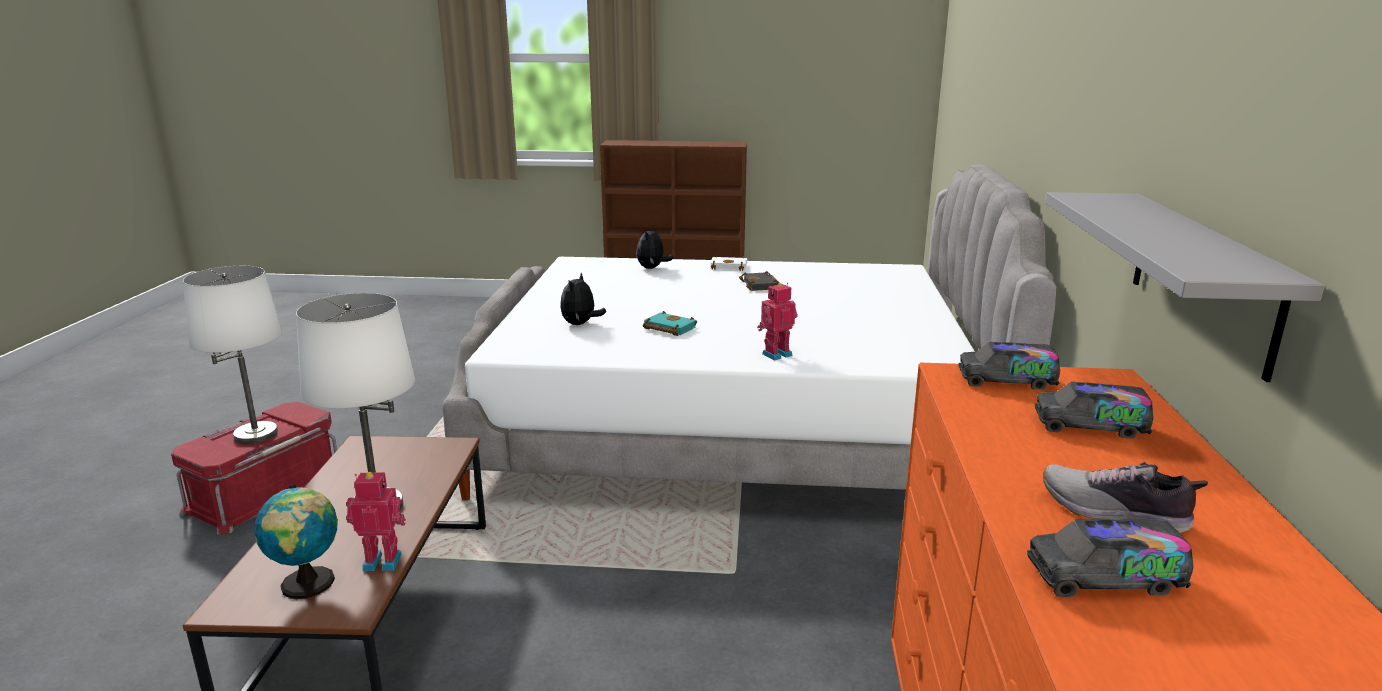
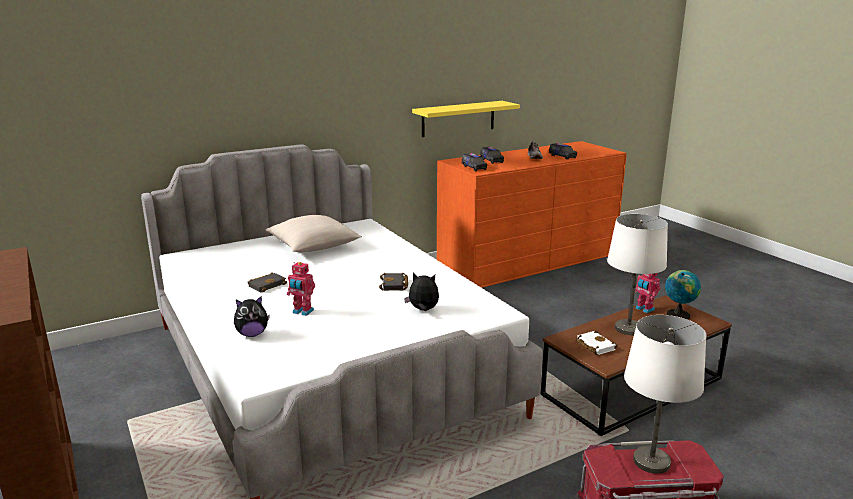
camera: 125 degrees left, 0 degrees up
plush toy [560,273,606,325] -> plush toy turned 150 degrees counterclockwise [404,273,439,311]
turquoise book [643,311,697,336] -> black book [379,273,408,291]
white book [710,255,747,271] -> white book moved to [575,331,618,355]
toy robot [757,283,798,360] -> toy robot moved to [287,262,315,316]
grey shelf [1045,192,1325,382] -> yellow shelf [412,101,520,137]
none -> beige pillow [265,215,362,252]

